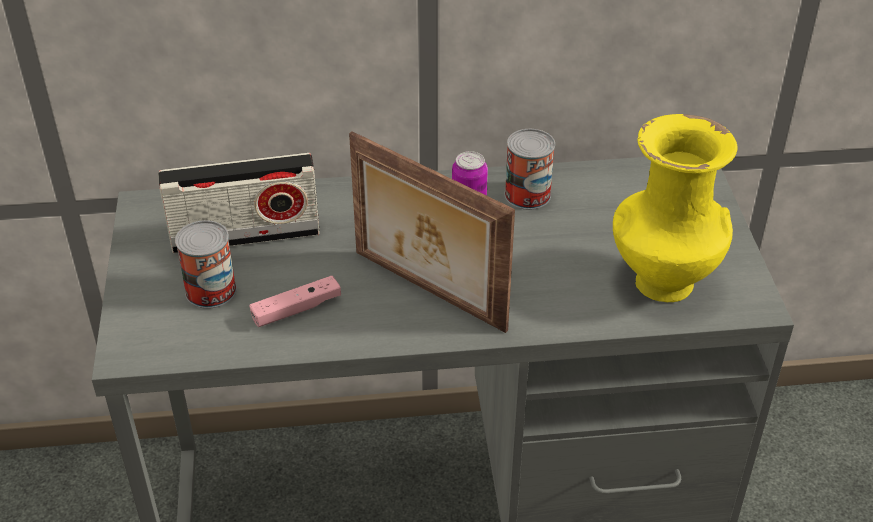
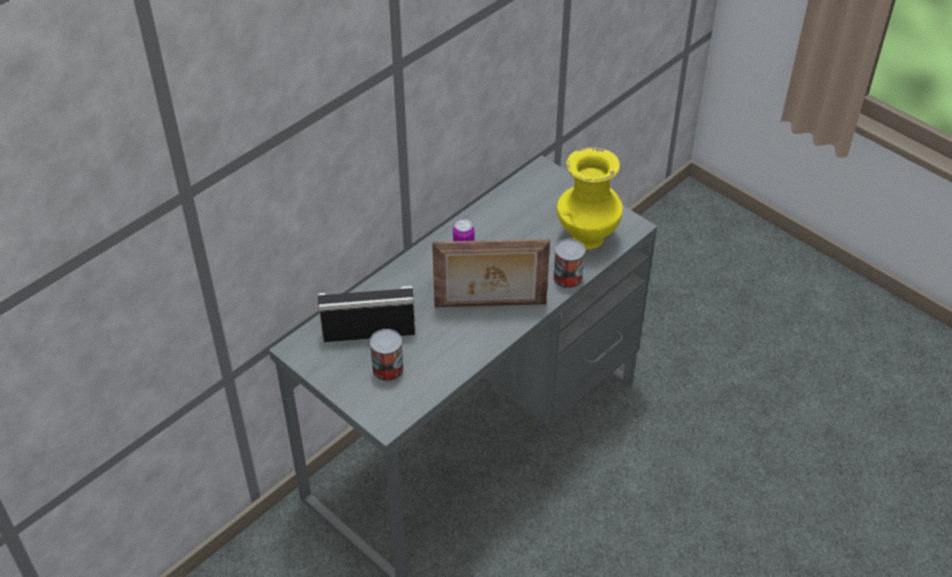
camera: 40 degrees left, 5 degrees up
radio [158,153,320,253] -> radio turned 135 degrees counterclockwise [318,286,416,342]
pink game controller [249,276,341,327] -> none
can [504,129,555,210] -> can moved to [553,239,585,289]

